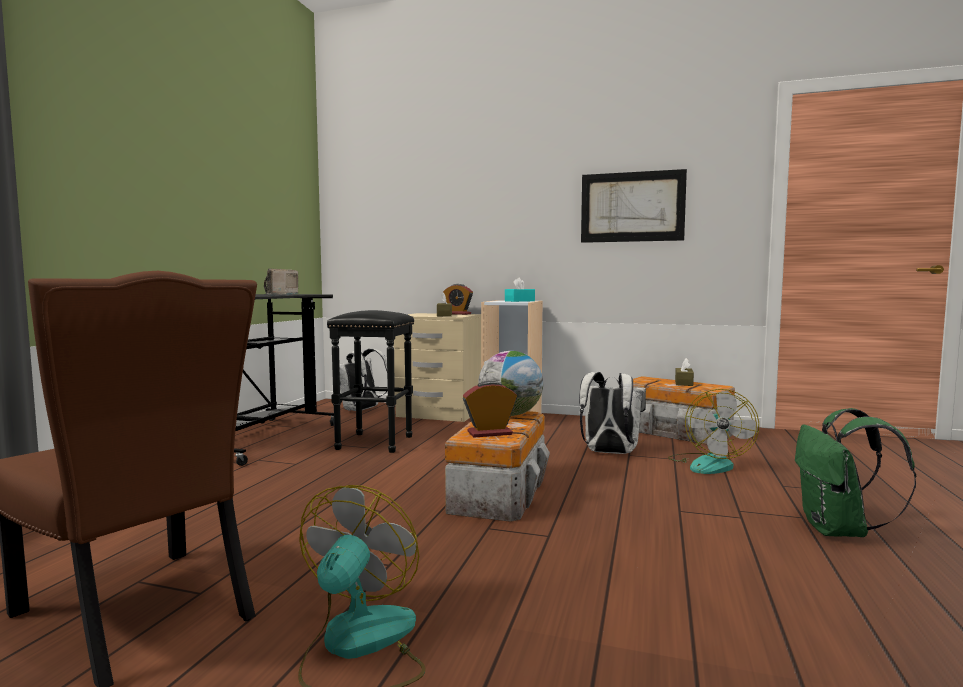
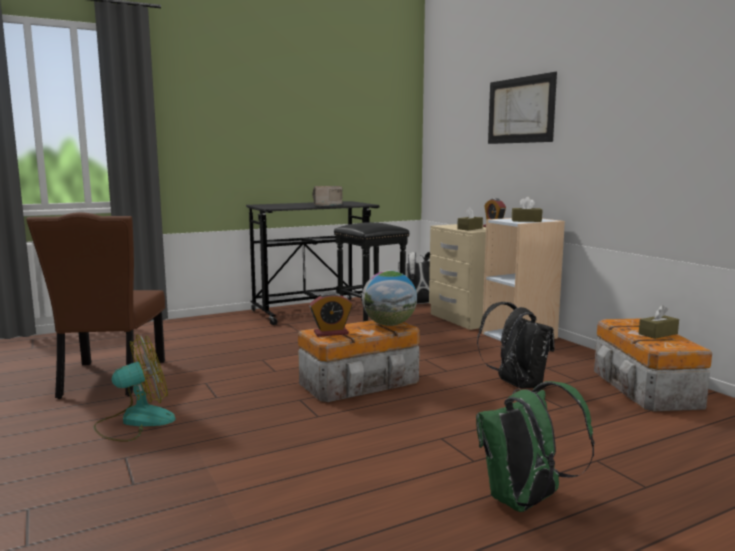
camera: 45 degrees right, 5 degrees up
alarm clock [463,381,517,438] -> alarm clock turned 135 degrees clockwise [309,292,352,337]
turquoise tissue box [505,277,535,302] -> brown tissue box [512,197,542,222]
white backpack [579,372,646,454] -> black backpack [477,302,555,389]
picture [581,169,687,243] -> picture moved to [488,72,557,144]
fan [668,389,759,474] -> none

